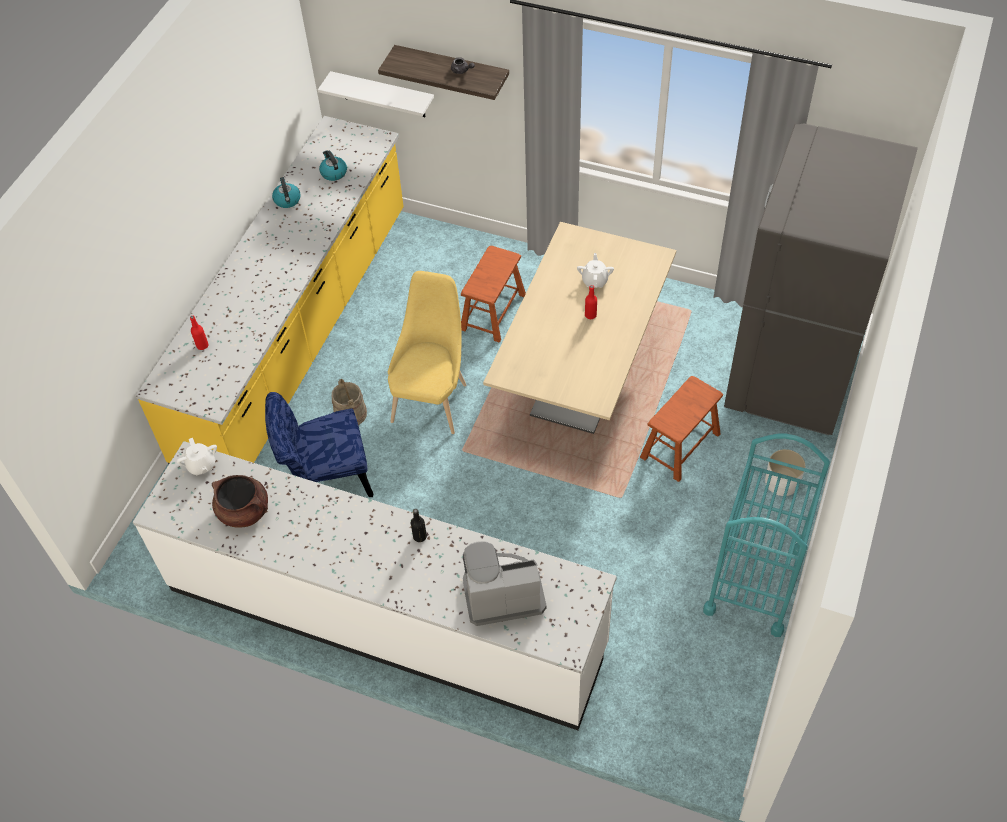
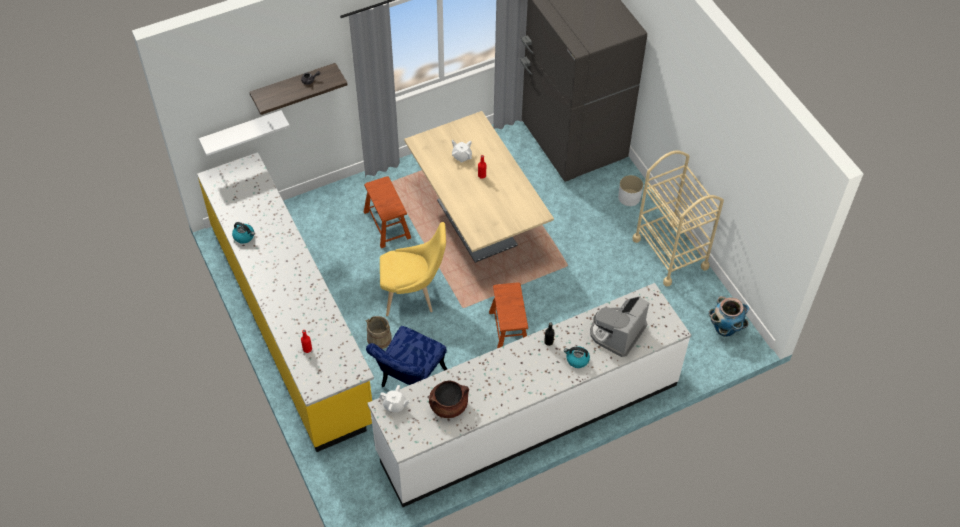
camera: 50 degrees left, 0 degrees up
kettle [319,150,347,181] -> kettle moved to [564,346,590,368]
yellow chair [388,271,466,434] -> yellow chair turned 120 degrees clockwise [380,222,446,316]
brown stool [640,376,723,482] -> brown stool moved to [489,282,528,348]
turquoise cart [703,434,830,637] -> beige cart [632,150,724,287]
none -> planter [708,296,749,337]

